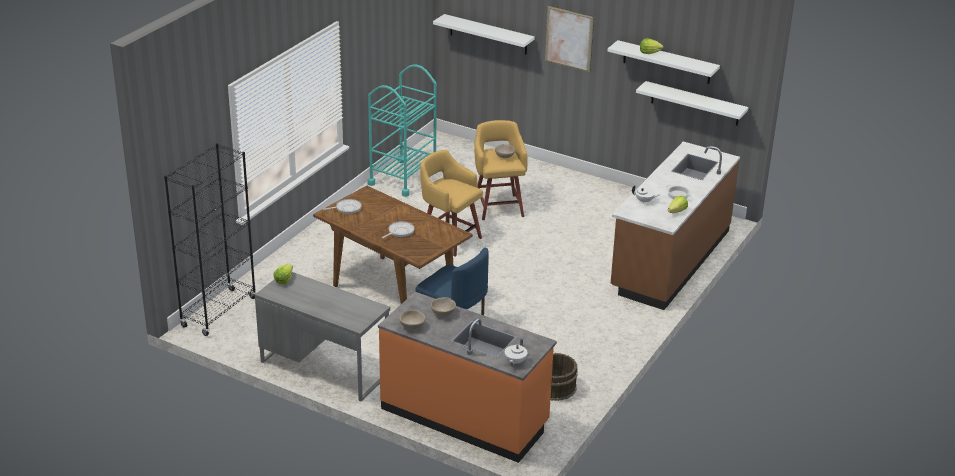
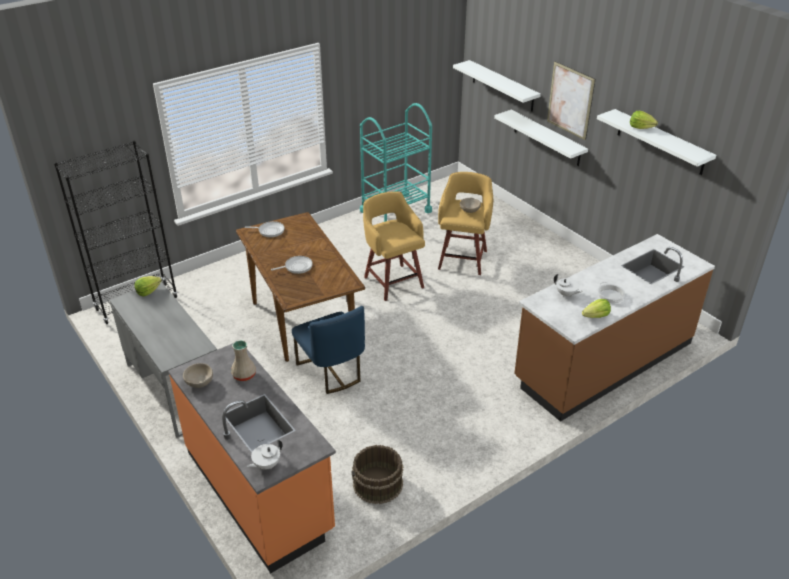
camera: 25 degrees right, 5 degrees up
beige bowl [431,297,456,316] -> beige vase [231,340,256,381]
white shelf [636,81,749,126] -> white shelf moved to [494,110,588,166]

